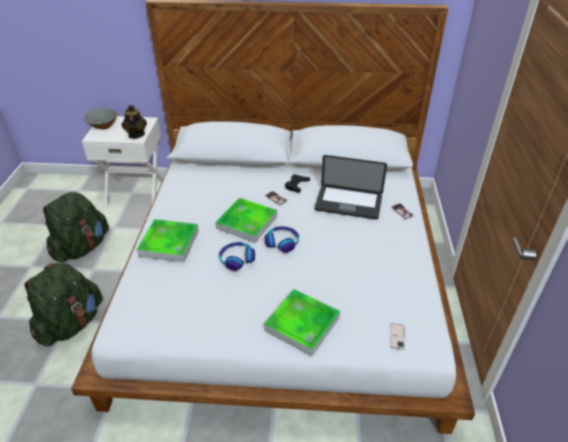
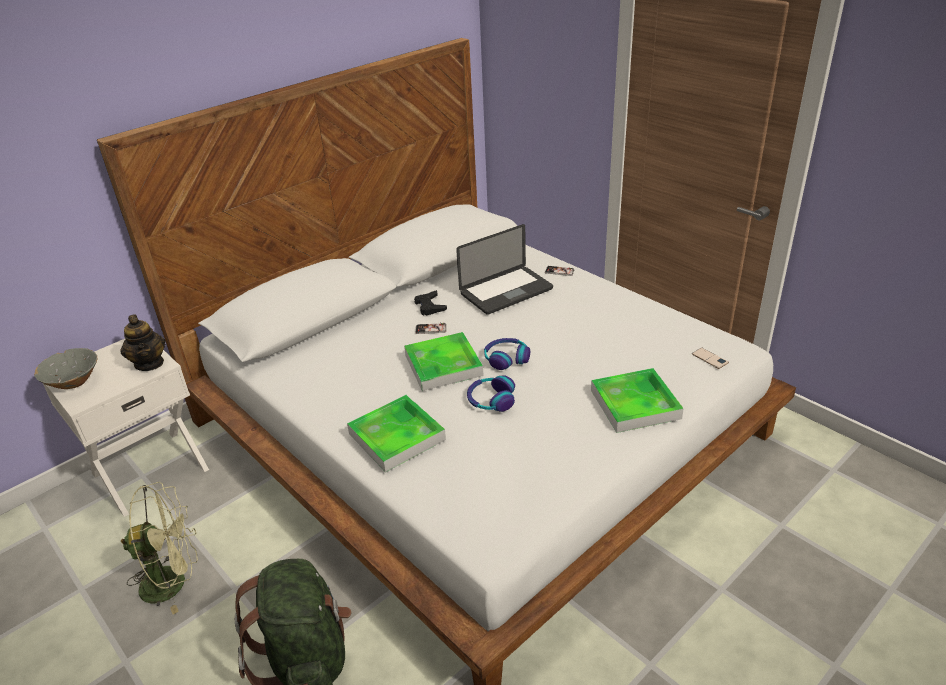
camera: 45 degrees left, 5 degrees down
green backpack [43,192,109,262] -> green fan [121,482,198,615]
teapot [121,105,147,139] -> teapot turned 150 degrees counterclockwise [120,314,165,371]

